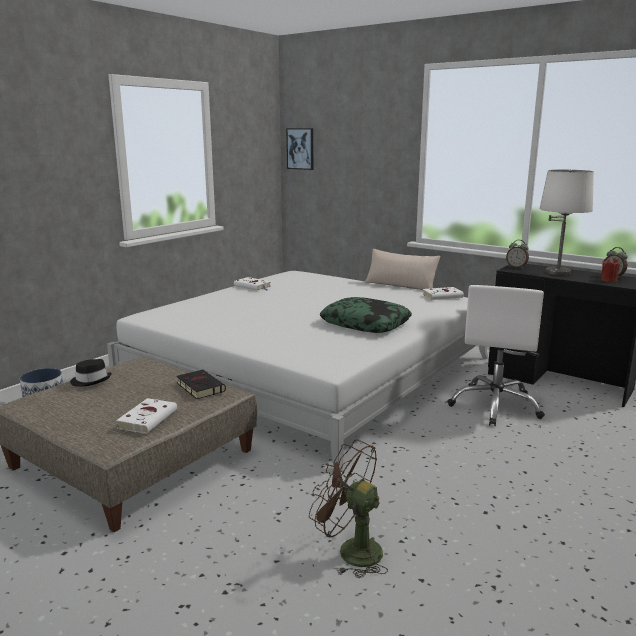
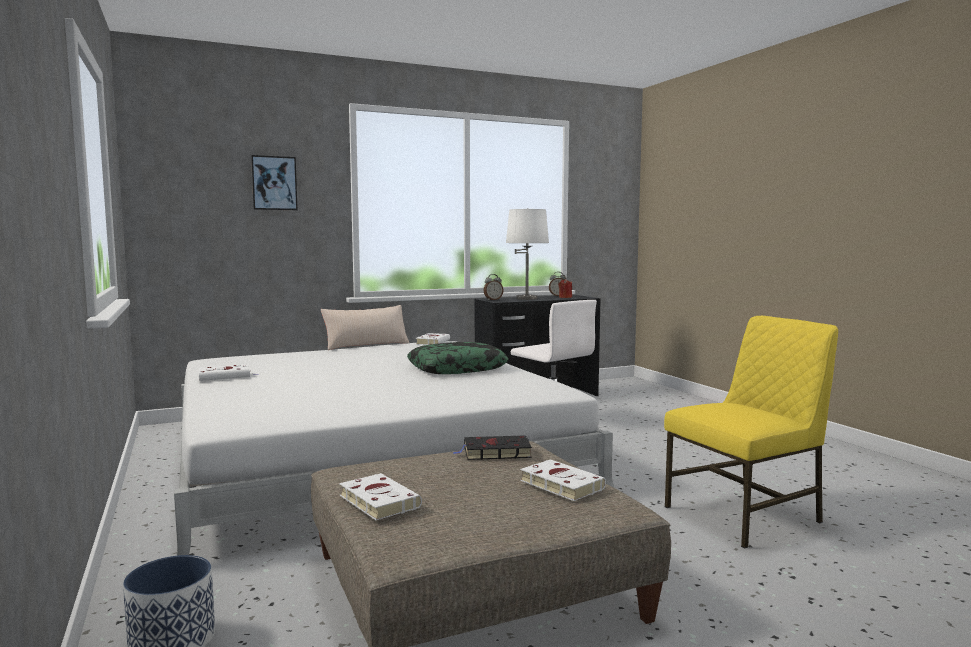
camera: 60 degrees left, 10 degrees down
black hat [70,359,112,387] -> white book [339,473,422,520]
picture [286,128,313,170] -> picture moved to [251,155,298,210]
brown fan [309,439,388,578] -> yellow chair [664,316,838,548]

